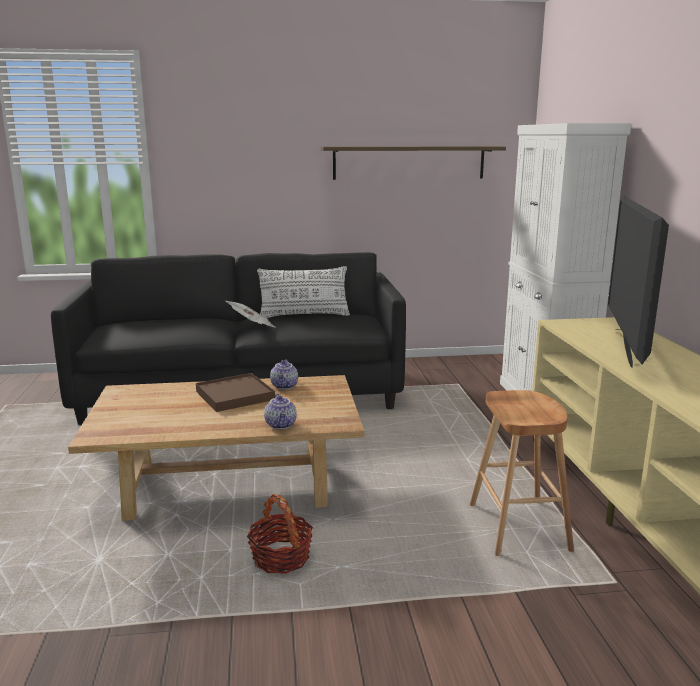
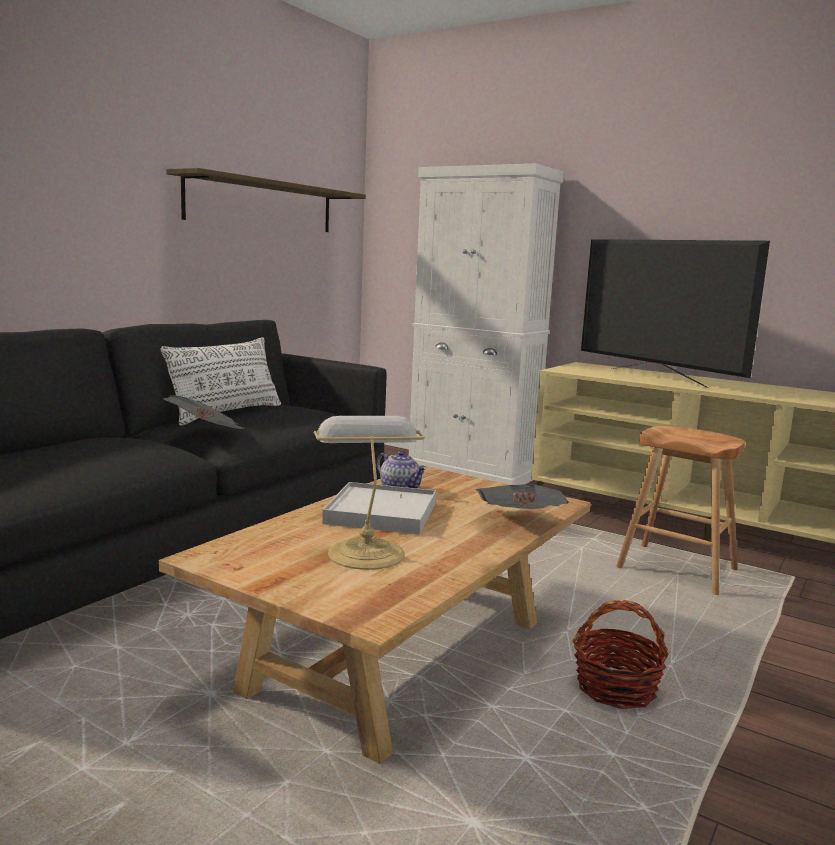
camera: 50 degrees left, 5 degrees down
brown tray [196,373,275,412] -> white tray [322,482,436,535]
teapot [264,394,297,429] -> newspaper [475,484,569,509]
none -> table lamp [314,416,425,570]

